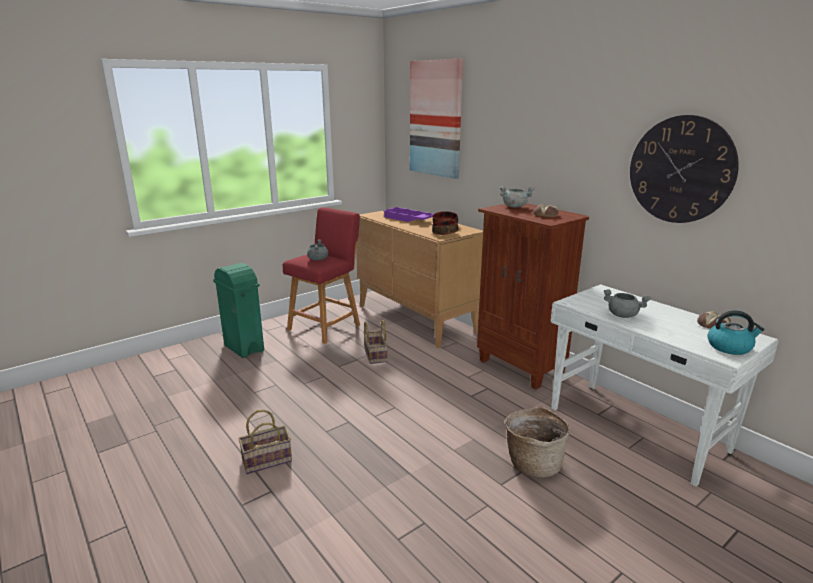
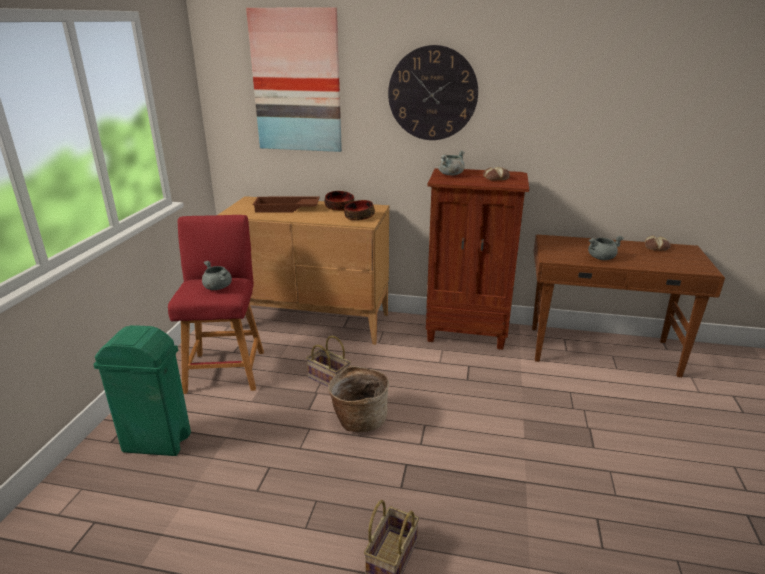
camera: 40 degrees left, 5 degrees up
purple tray [383,207,434,222] -> brown tray [253,197,320,213]
basket [505,407,570,478] -> basket moved to [328,365,389,432]
white console table [551,284,779,487] -> brown console table [532,235,725,377]
wall clock [630,115,739,223] -> wall clock moved to [388,45,478,140]
kettle [708,310,765,355] -> none

